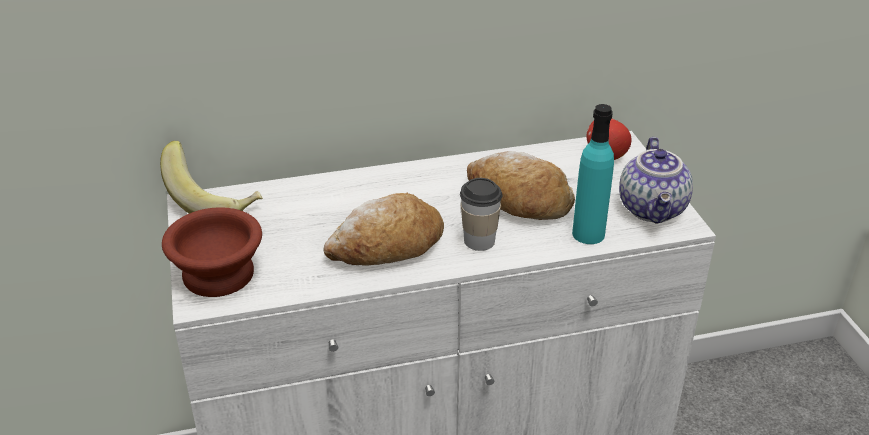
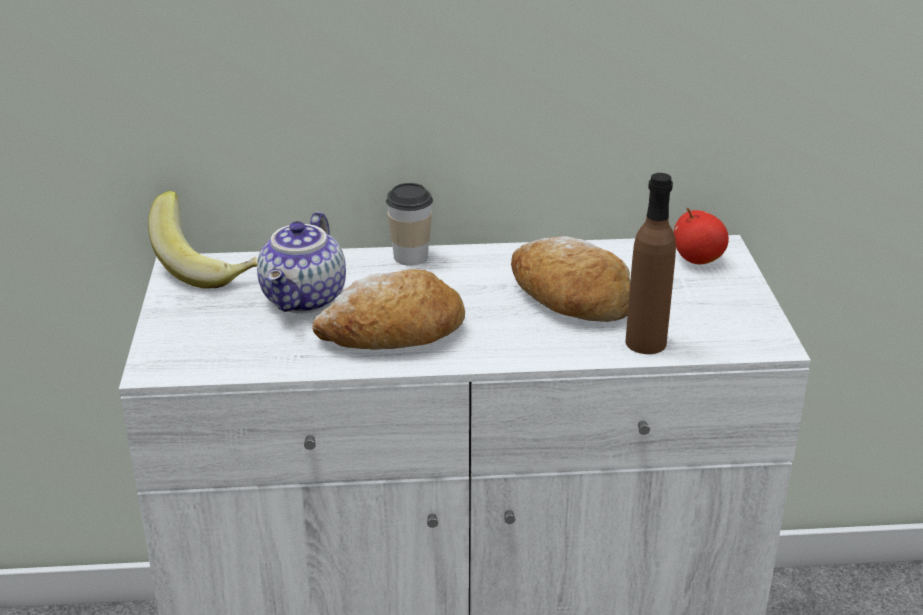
camera: 10 degrees right, 5 degrees down
brown bowl [162,207,262,297] -> none
cup [460,178,502,251] -> cup moved to [386,183,433,266]
turquoise bottle [572,104,614,244] -> brown bottle [625,173,676,354]
teapot [619,137,693,224] -> teapot moved to [257,211,346,313]

